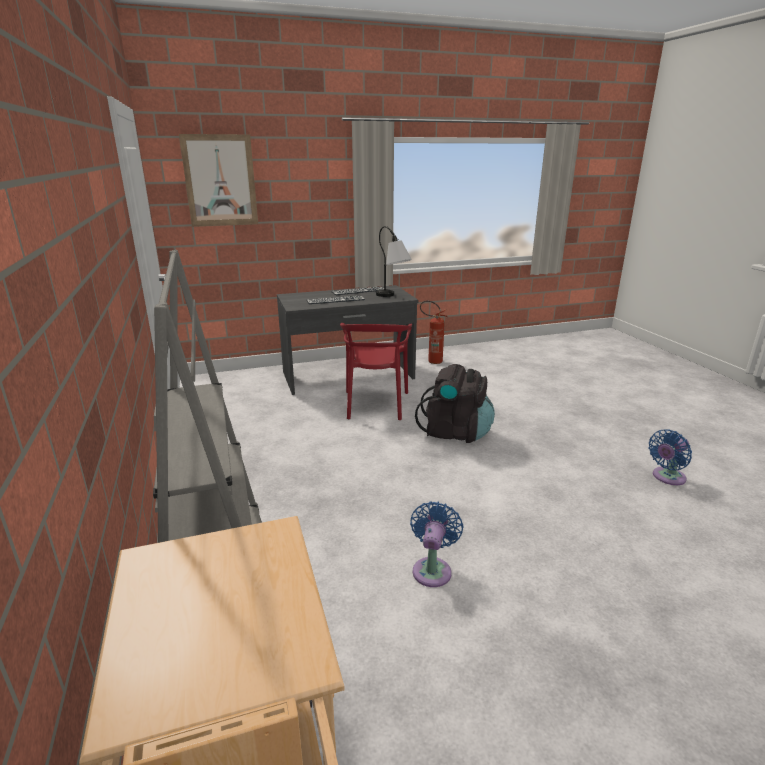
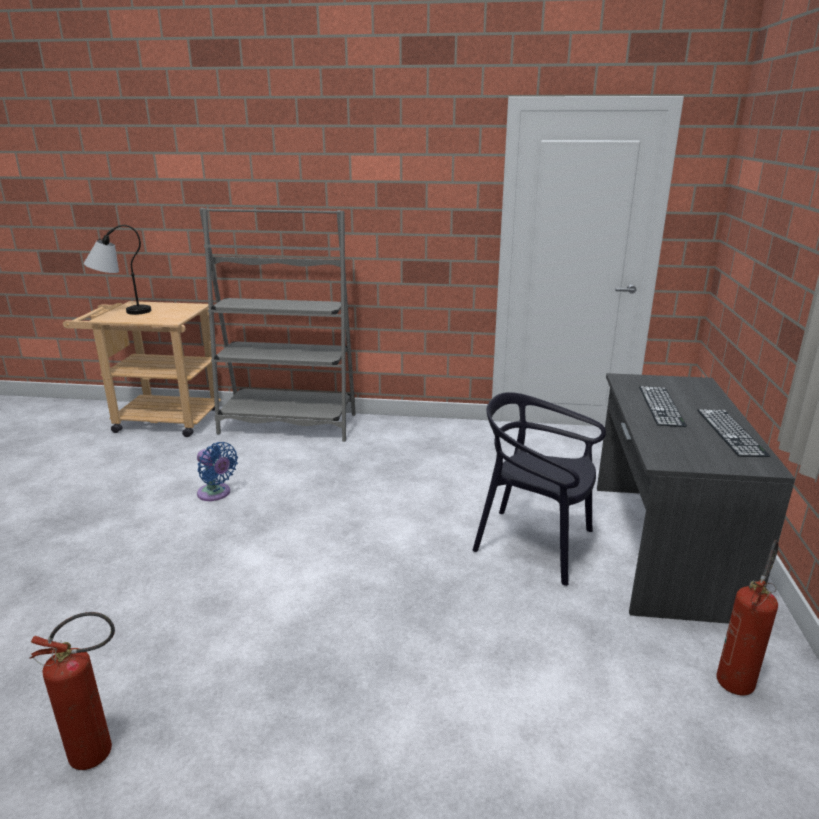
camera: 115 degrees right, 0 degrees up
picture [179,134,258,227] -> none
red chair [340,323,412,420] -> black chair [473,392,606,586]
table lamp [376,226,412,297] -> table lamp moved to [84,225,151,315]
black backpack [415,364,495,443] -> none
blue fan [648,429,692,485] -> fire extinguisher [30,612,115,770]

